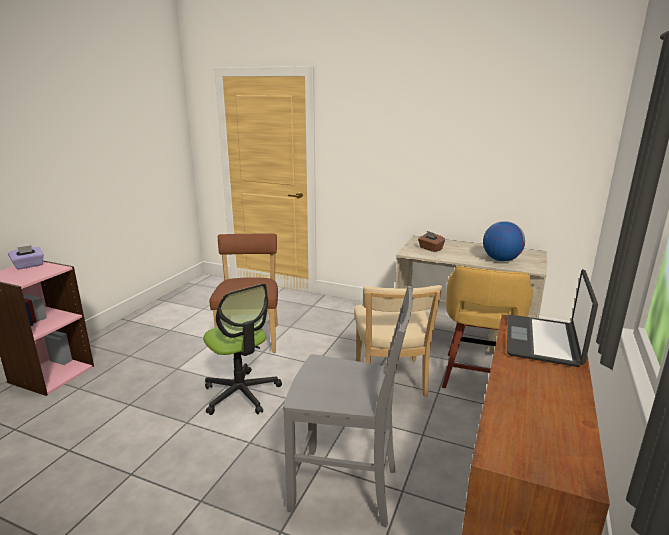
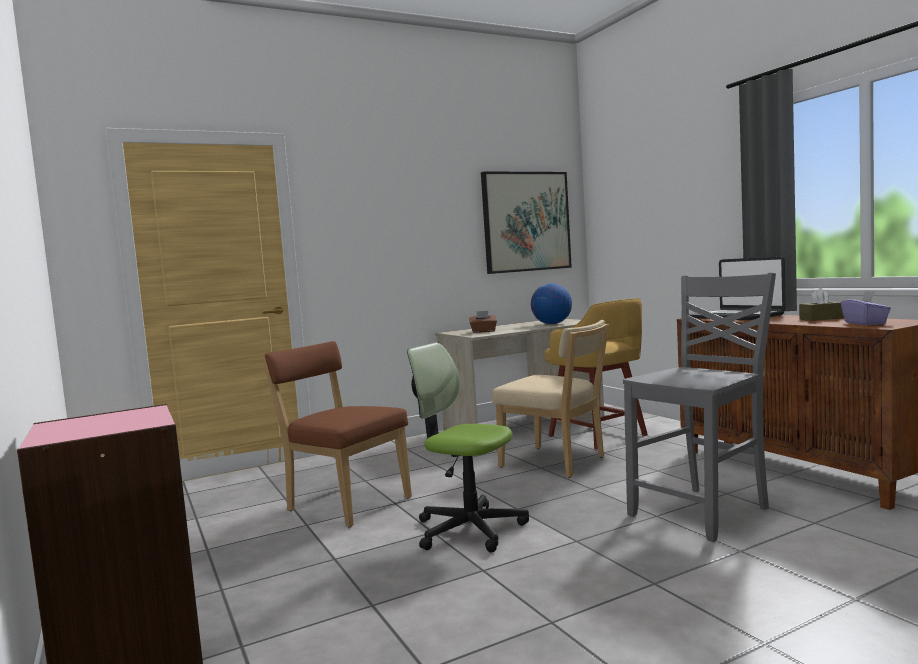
camera: 50 degrees left, 15 degrees down
purple tissue box [8,245,44,270] -> purple tissue box moved to [841,291,891,325]
office chair [203,284,282,415] -> office chair turned 150 degrees counterclockwise [407,343,529,553]
none -> picture [481,171,572,274]
none -> brown tissue box [799,288,844,321]

